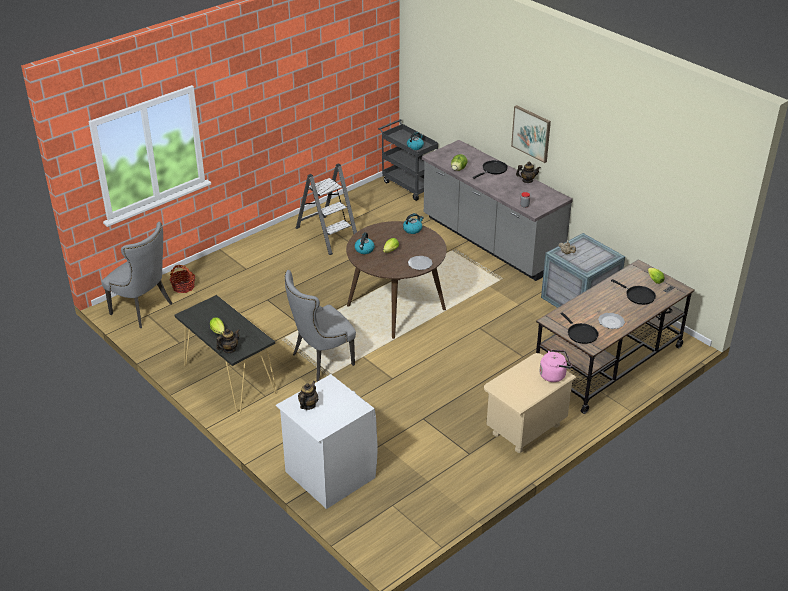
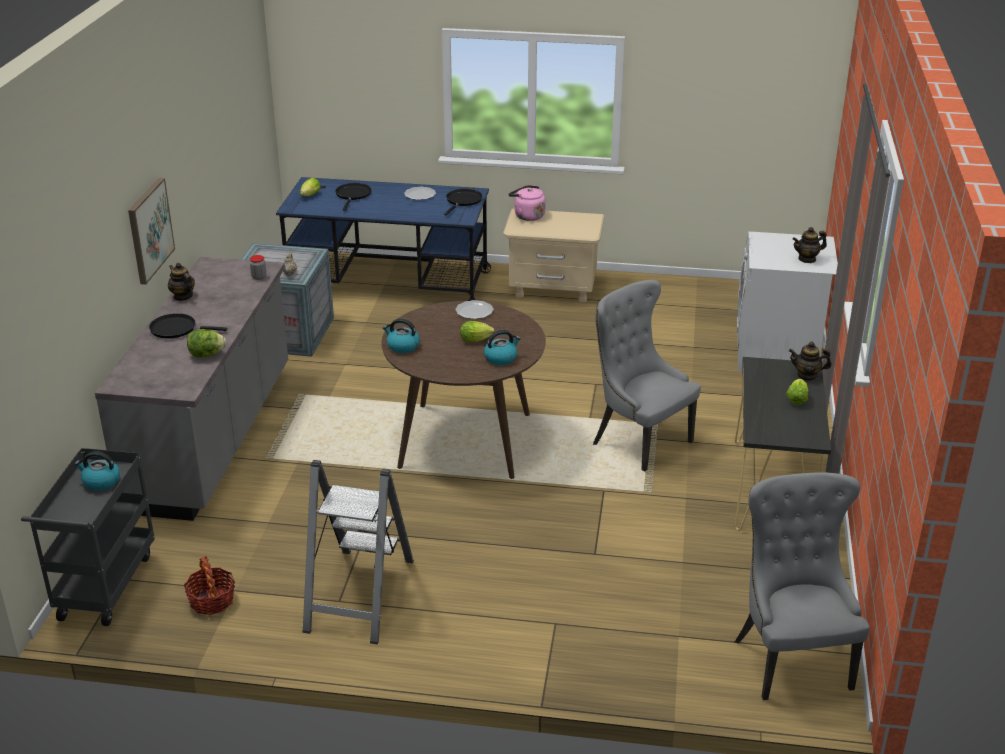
camera: 130 degrees left, 5 degrees down
basket [170,265,195,293] -> basket moved to [184,556,235,615]
grey chair [285,270,356,382] -> grey chair turned 150 degrees counterclockwise [593,280,701,472]
brown desk [536,259,695,414] -> blue desk [276,177,491,301]

